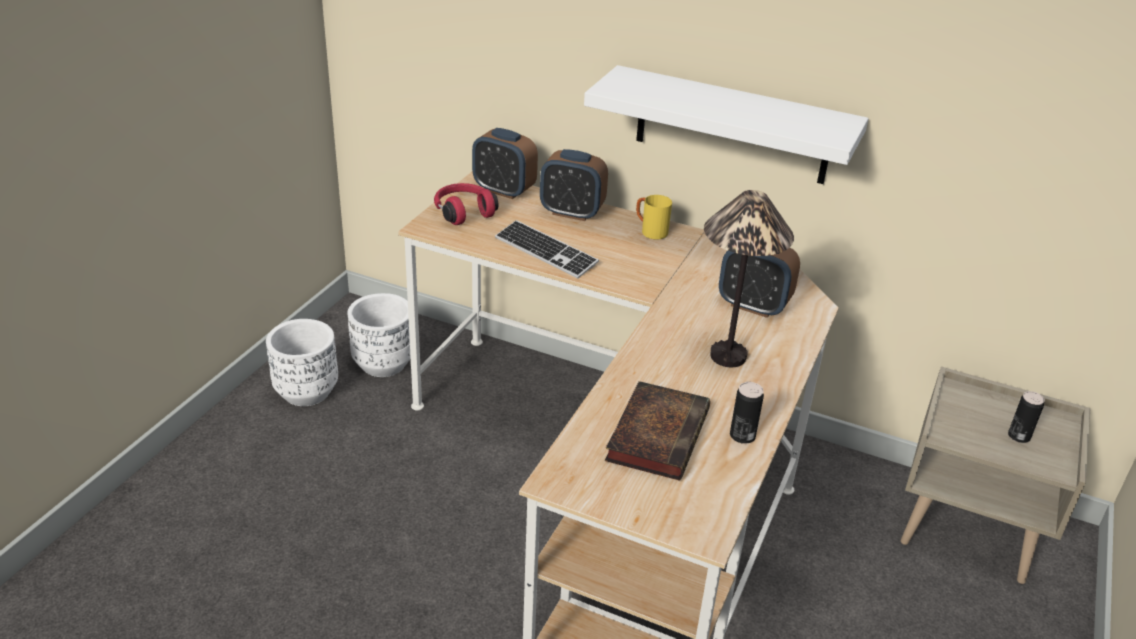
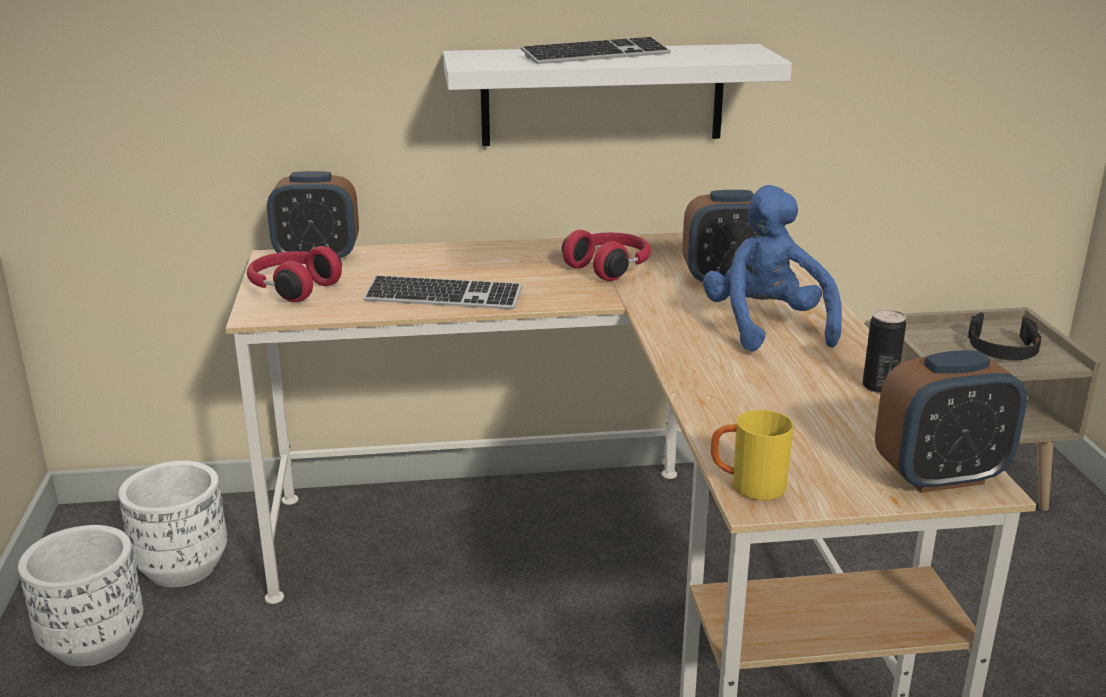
camera: 30 degrees left, 10 degrees down
alarm clock [540,149,608,221] -> alarm clock moved to [875,350,1027,493]
book [605,381,710,481] -> none
yellow mug [636,195,672,239] -> yellow mug moved to [711,410,794,500]
table lamp [704,190,794,367] -> blue plush toy [703,185,842,352]
can [1008,391,1045,443] -> black headphones [968,313,1041,361]
none -> keyboard [521,37,671,64]
none -> red headphones [562,230,651,281]

